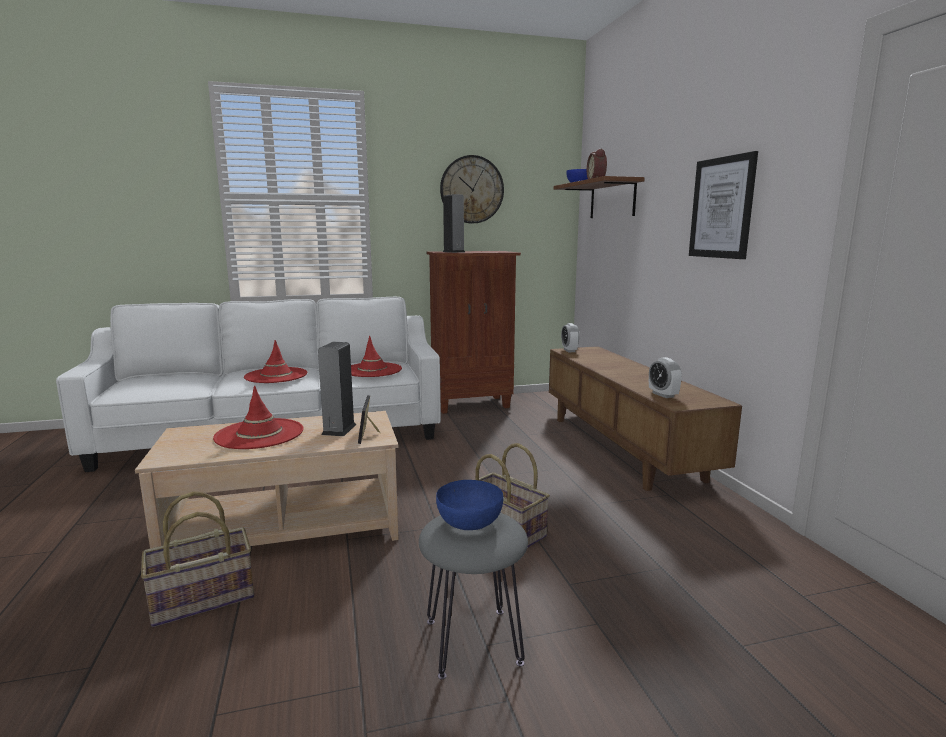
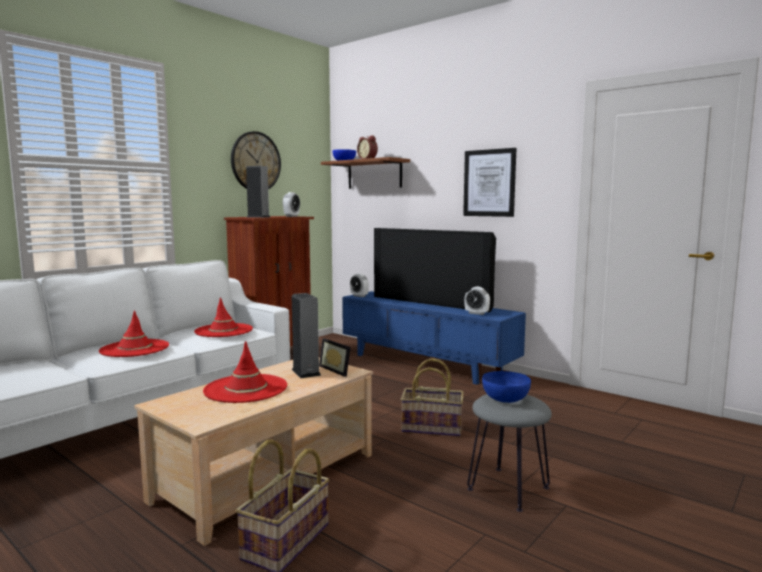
camera: 35 degrees left, 5 degrees down
brown tv stand [549,346,742,491] -> blue tv stand [342,291,526,385]
none -> alarm clock [283,192,300,217]
none -> television [374,228,496,312]

